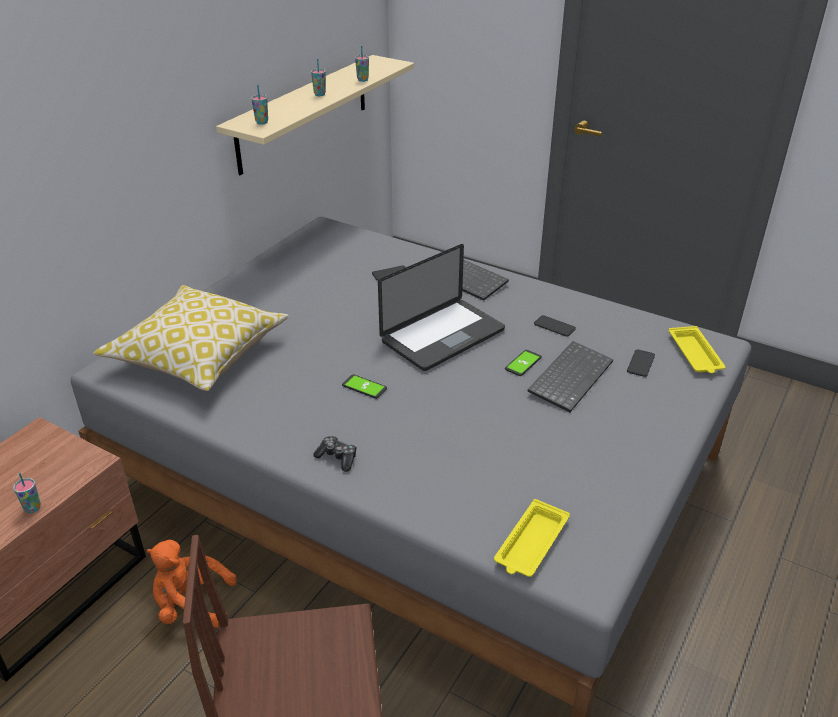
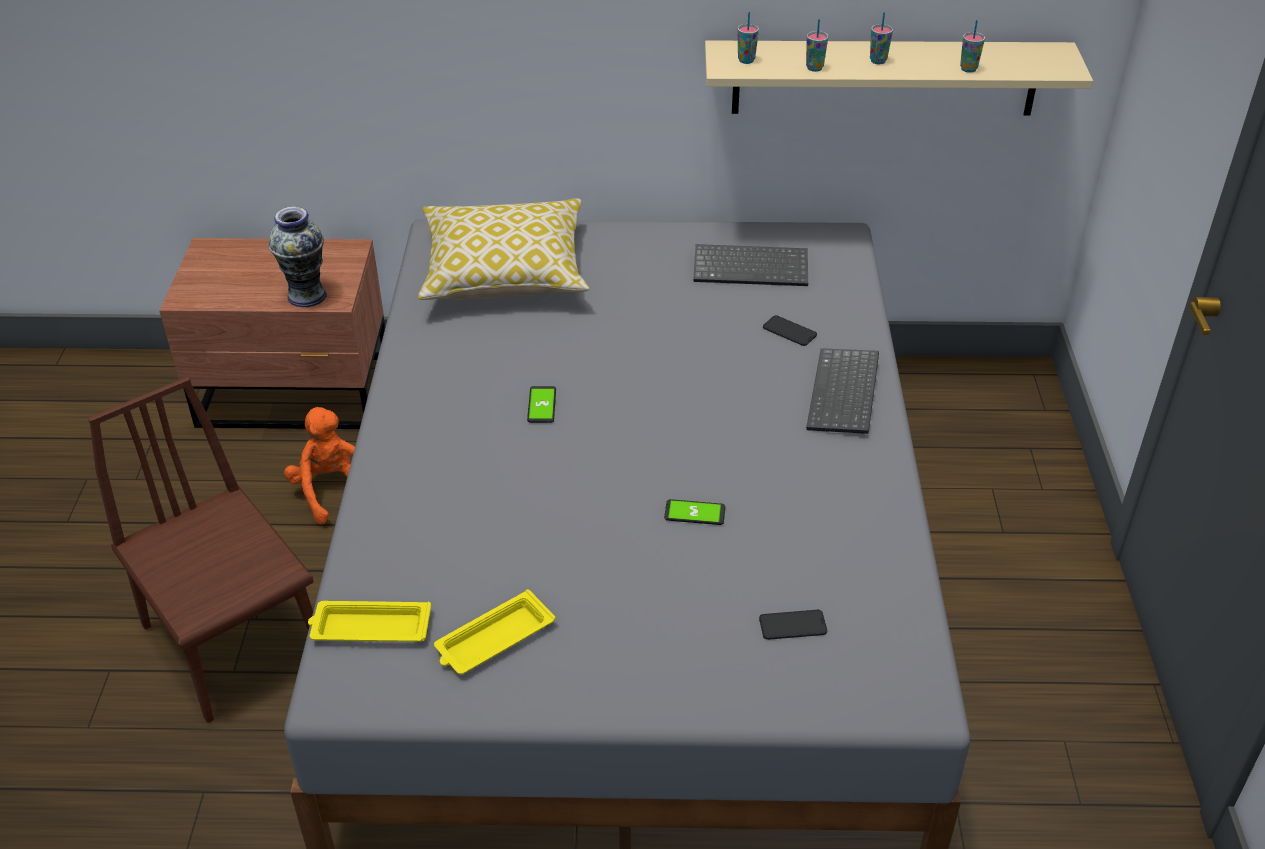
camera: 60 degrees right, 5 degrees up
cup [13,473,41,513] -> cup moved to [806,19,828,72]
game controller [313,436,356,472] -> none
laptop [378,244,505,371] -> none
keyboard [527,341,613,412] -> keyboard moved to [693,244,808,286]
phone [534,315,576,336] -> none
yellow tray [669,326,725,373] -> yellow tray moved to [434,590,555,674]
none -> vase [269,207,327,307]

